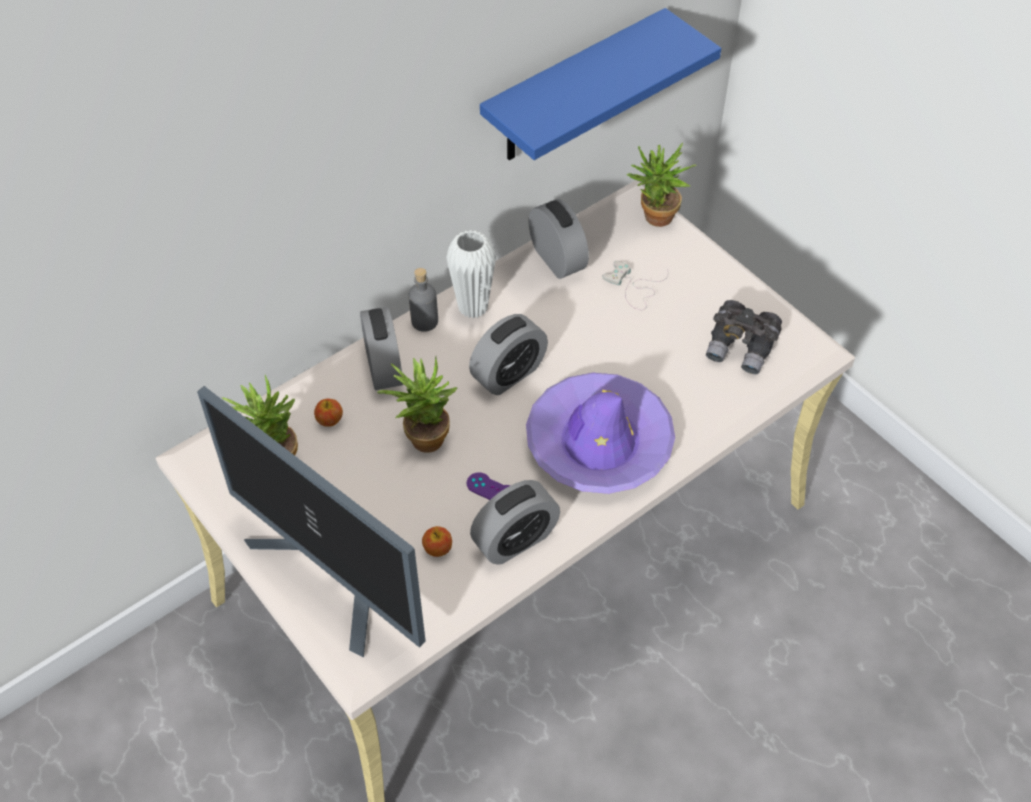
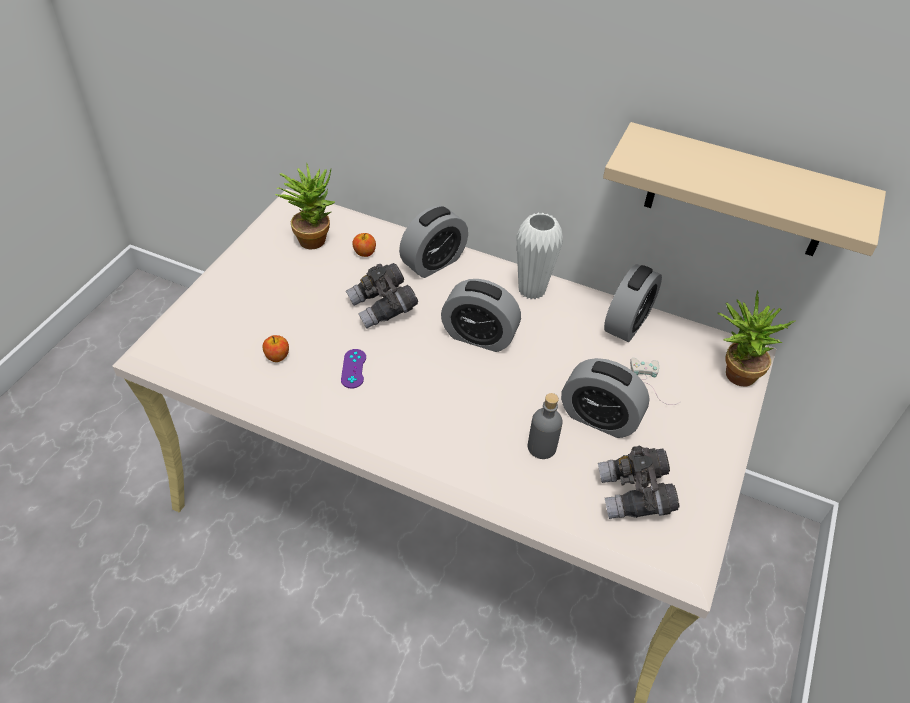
camera: 60 degrees right, 5 degrees down
monitor [197,386,426,657] -> none
potted plant [377,356,458,453] -> grey binoculars [346,263,418,329]
grey bottle [409,268,438,332] -> grey bottle moved to [528,393,563,459]
alarm clock [470,480,560,565] -> alarm clock moved to [561,358,650,438]
blue shelf [480,8,721,160] -> beige shelf [603,122,886,256]
purple hat [526,373,675,494] -> none

